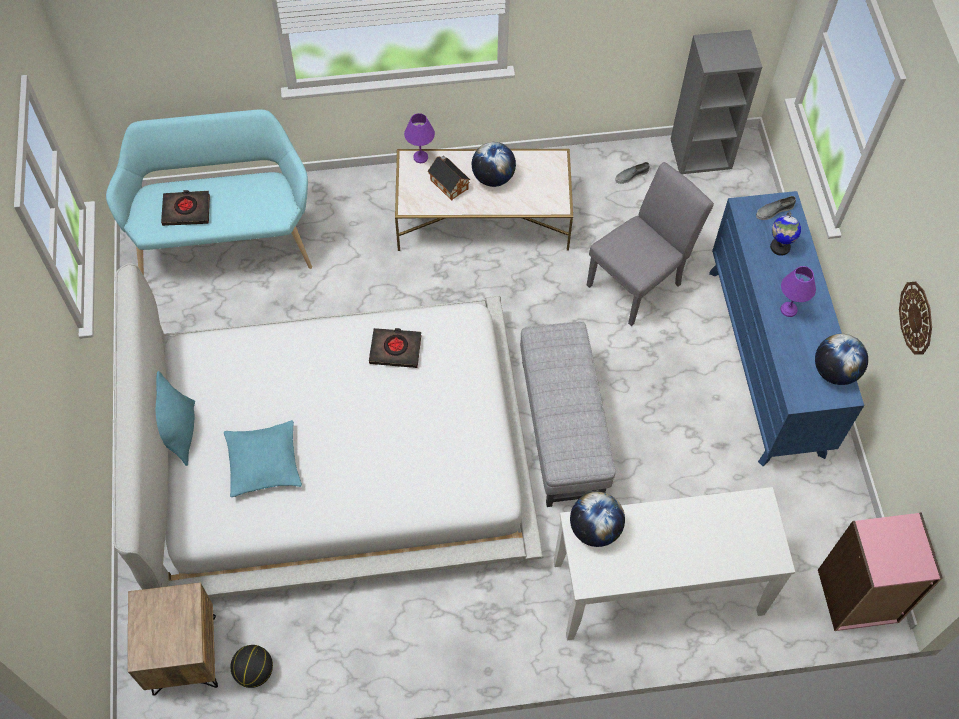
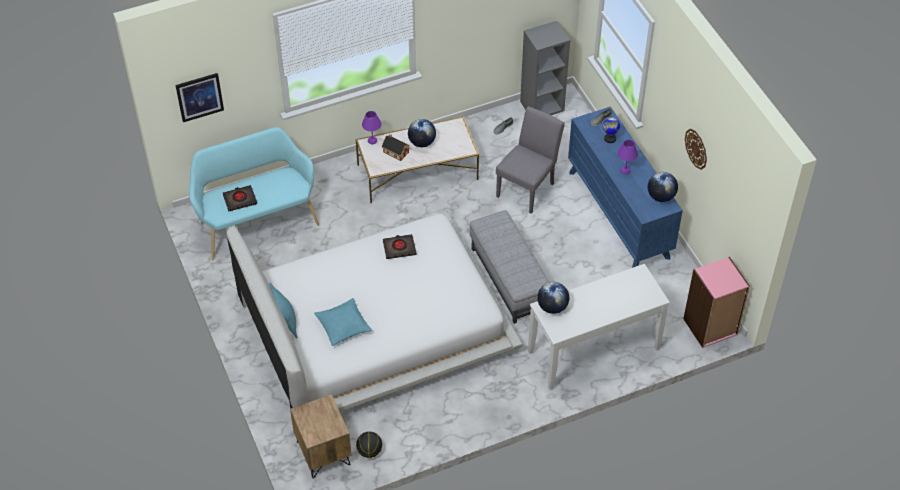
camera: 15 degrees left, 10 degrees down
none -> picture [175,73,224,122]

